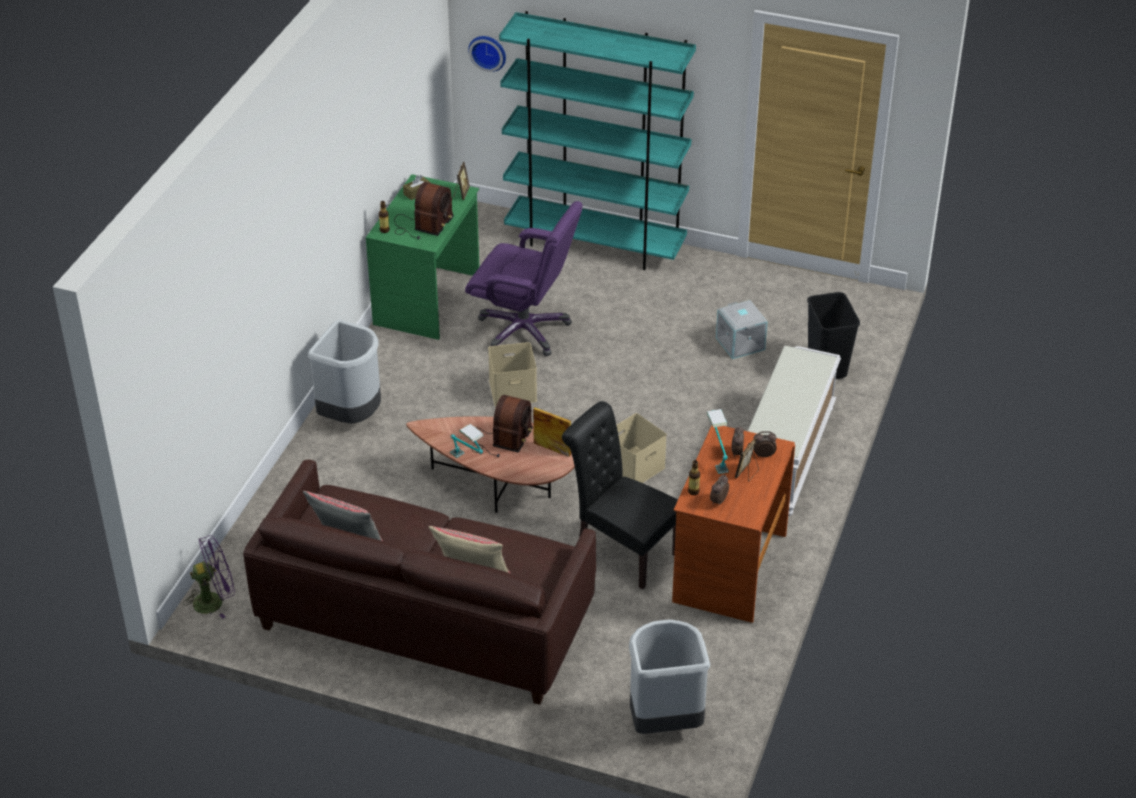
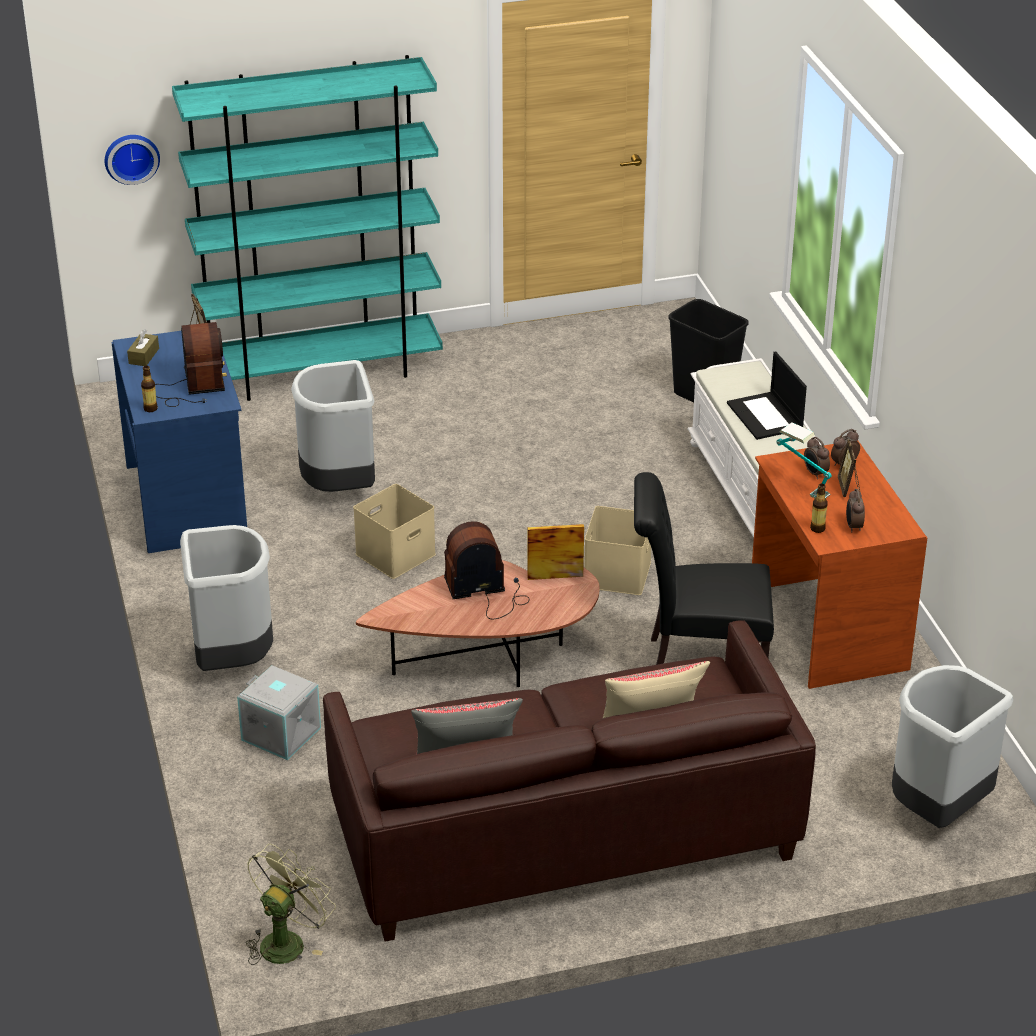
camera: 35 degrees left, 5 degrees down
purple fan [183,535,235,619] -> green fan [246,844,336,965]
green desk [366,174,479,340] -> blue desk [112,331,247,553]
table lamp [450,424,484,458] -> none
purple office chair [465,201,583,356] -> grey trash can [291,360,375,492]
radio [472,395,533,457] -> radio turned 90 degrees counterclockwise [444,521,530,619]
grey storage box [716,300,768,359] -> grey storage box moved to [237,665,321,760]
none -> laptop [727,351,807,440]

